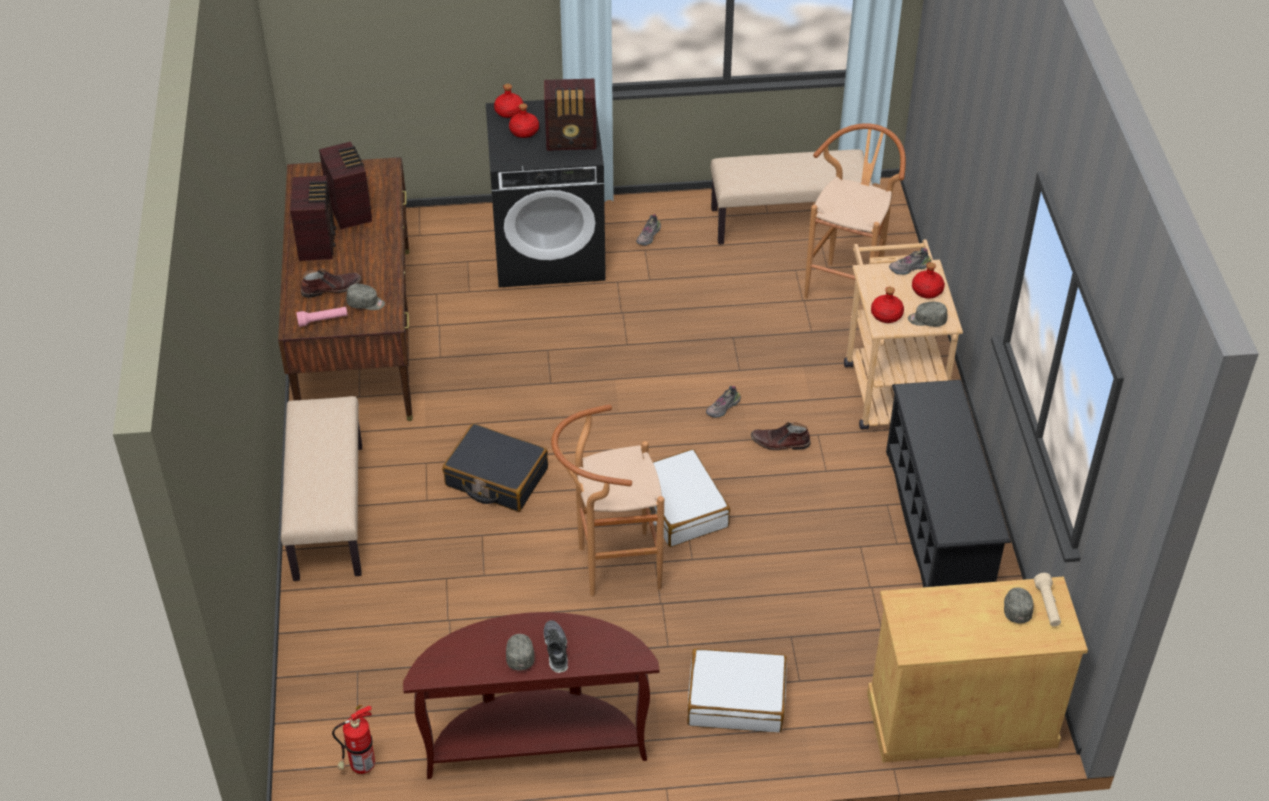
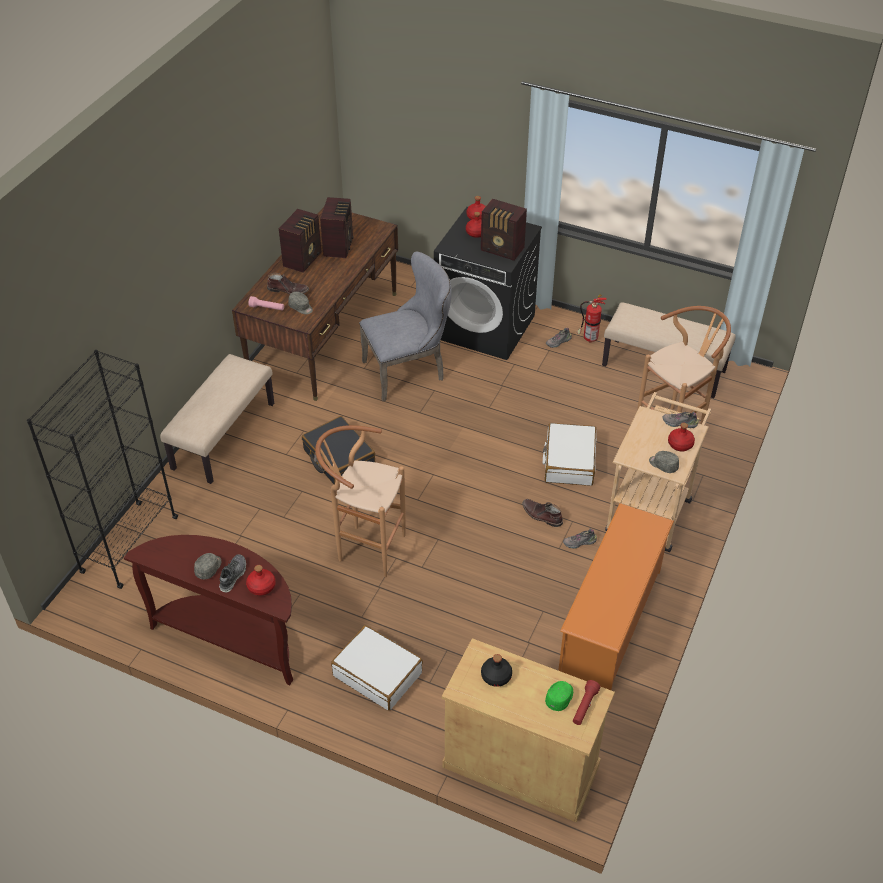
camera: 30 degrees right, 0 degrees up
fire extinguisher [332,705,375,774] -> fire extinguisher moved to [577,294,607,342]
white suitcase [649,449,730,547] -> white suitcase moved to [543,423,597,486]
shoe [706,386,741,418] -> shoe moved to [563,528,597,548]
red bottle [871,287,904,323] -> red bottle moved to [246,565,276,596]
black shoe rack [886,380,1011,587] -> orange shoe rack [558,503,674,690]
grey cap [1004,588,1033,624] -> green cap [545,681,573,711]
beige flashlight [1034,573,1061,627] -> red flashlight [573,680,601,725]
none -> black bookcase [27,350,178,589]
none -> grey chair [359,252,451,401]
none -> black bottle [481,654,512,687]

